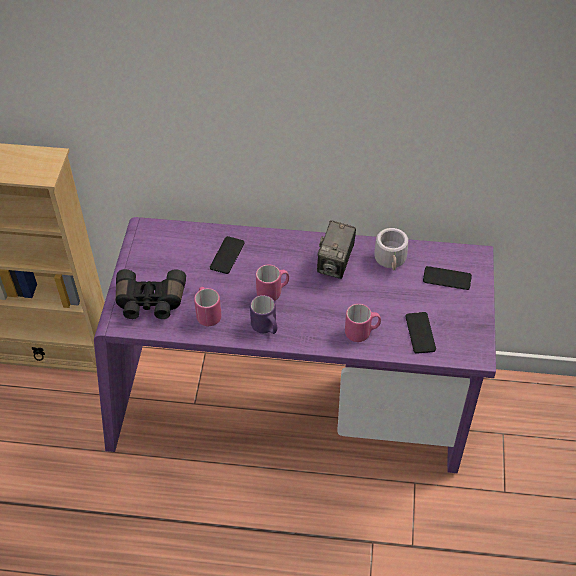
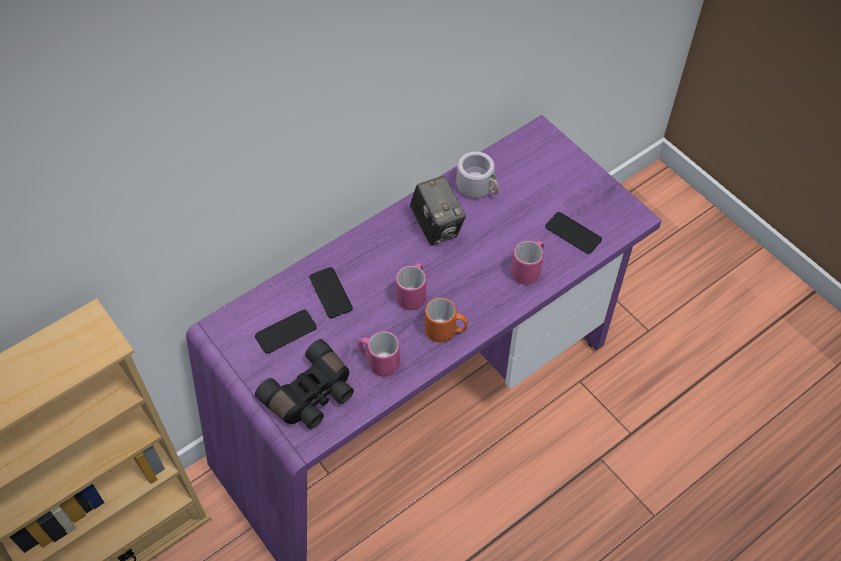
camera: 45 degrees left, 5 degrees up
purple mug [250,295,277,334] -> orange mug [425,298,468,342]
phone [423,266,472,290] -> phone moved to [255,310,317,354]

